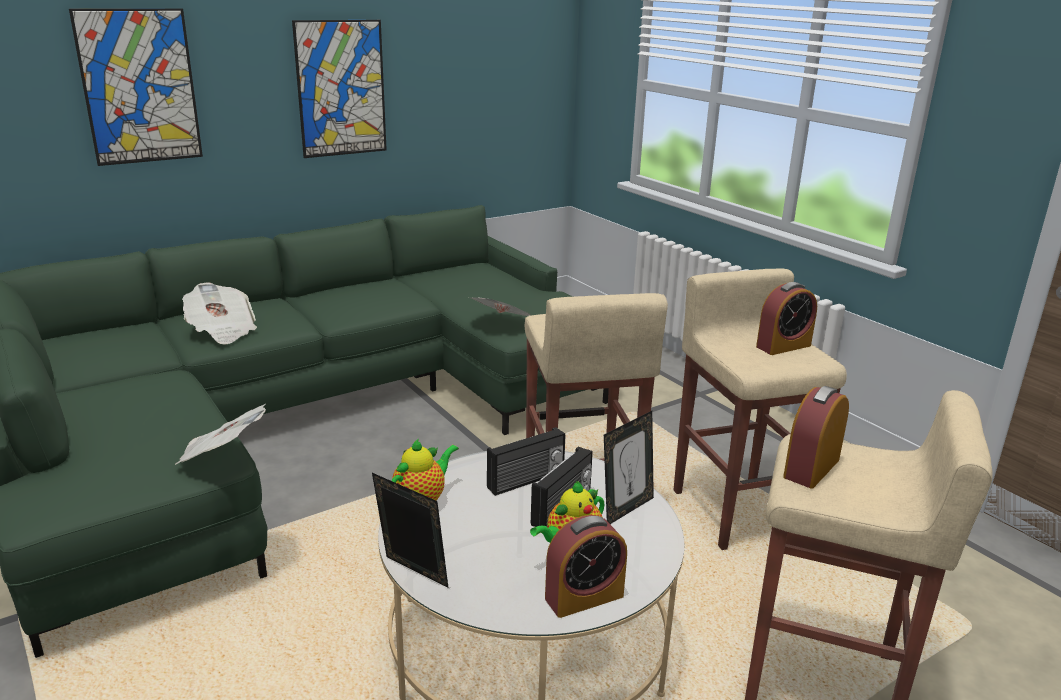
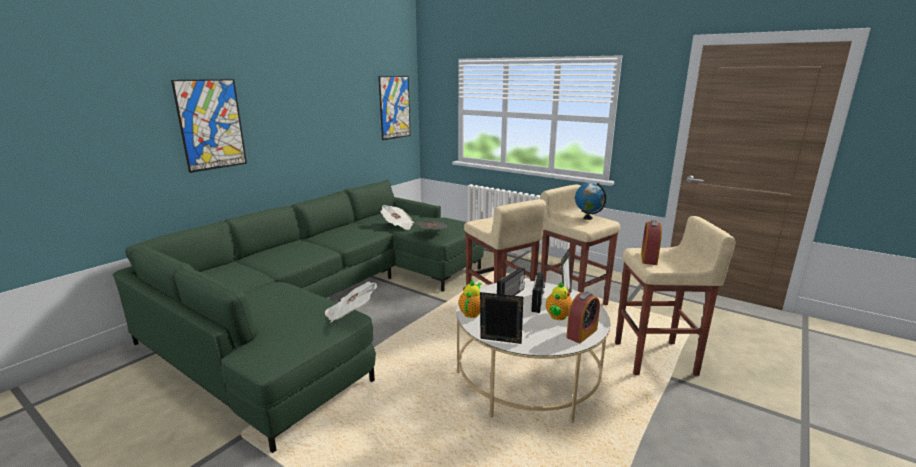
camera: 20 degrees left, 5 degrees down
newspaper [182,283,257,345] -> newspaper moved to [381,205,414,230]
picture [292,20,387,158] -> picture moved to [379,76,411,140]
alarm clock [756,282,817,355] -> globe [575,183,606,220]

